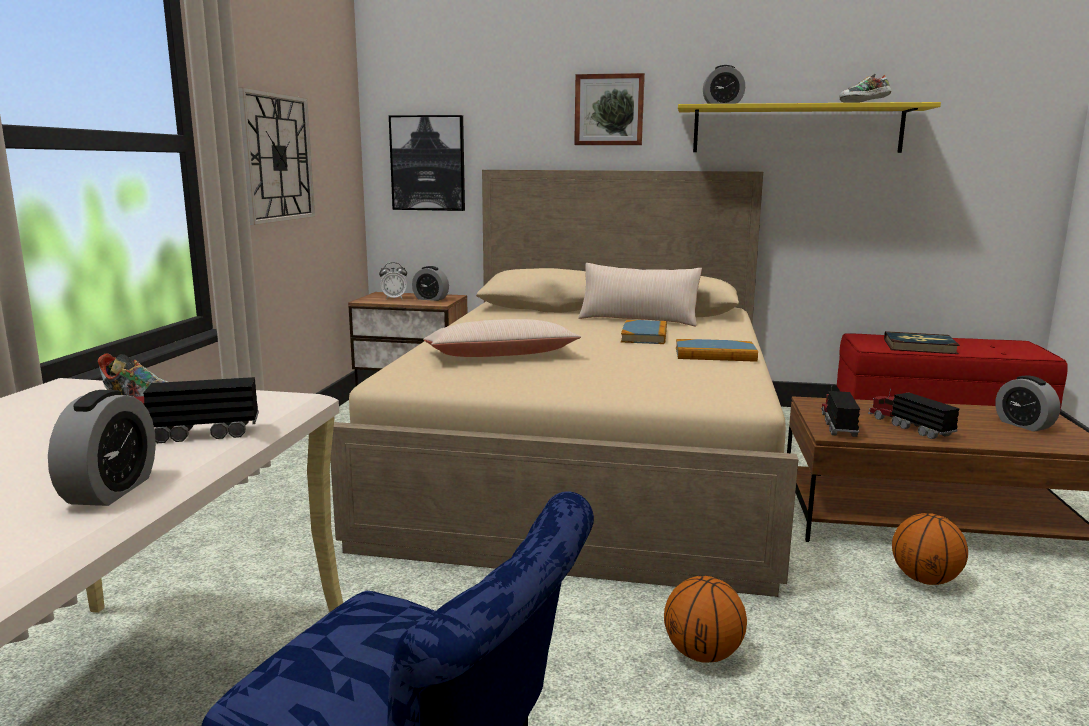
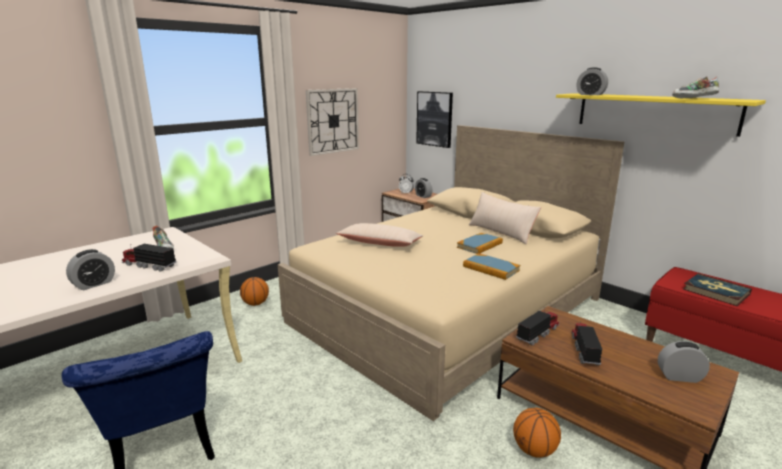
camera: 35 degrees right, 5 degrees up
picture [574,73,645,145] -> none
basketball [664,576,747,663] -> basketball moved to [240,277,269,306]
alarm clock [995,375,1060,432] -> alarm clock turned 90 degrees clockwise [658,341,710,383]

